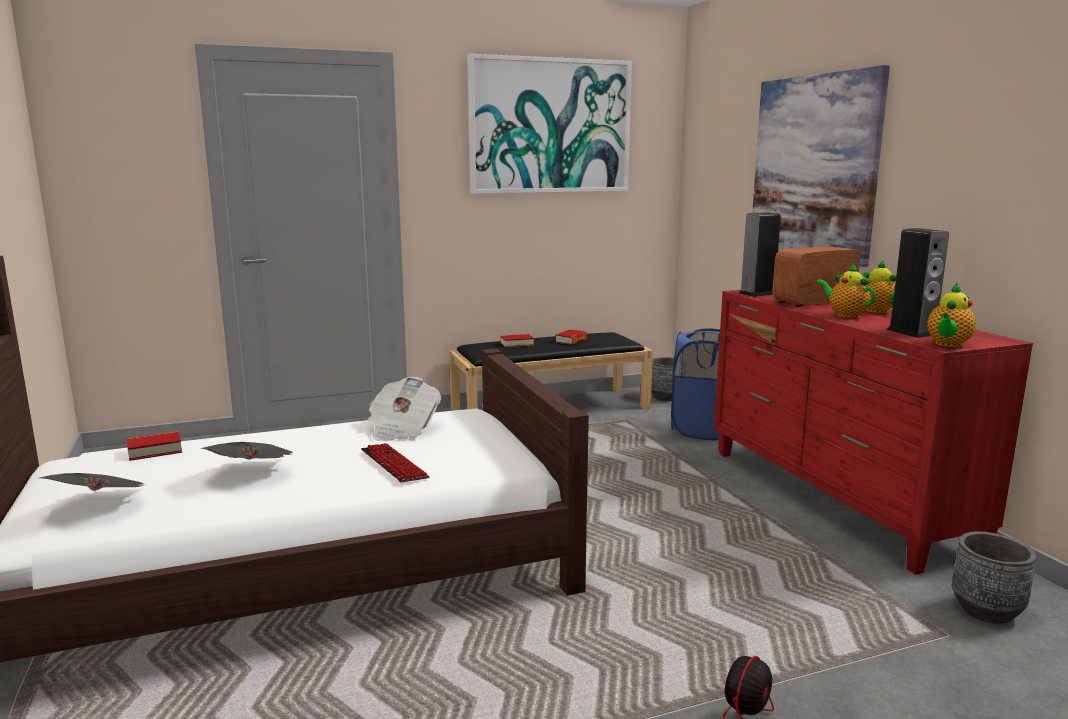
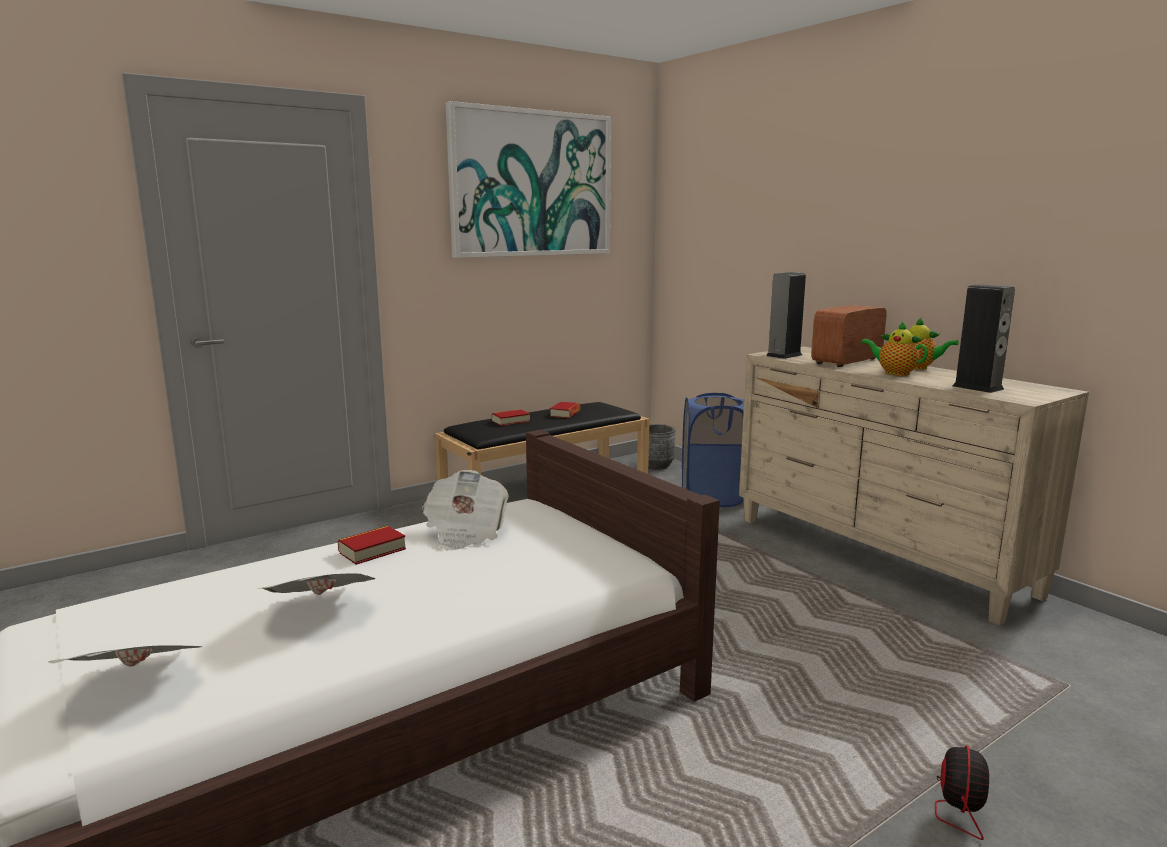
camera: 15 degrees left, 0 degrees up
book [127,431,182,461] -> book moved to [338,526,406,565]
keyboard [361,443,429,483] -> none
red dresser [714,290,1033,574] -> beige dresser [739,346,1089,626]
picture [752,65,890,267] -> none
teapot [927,283,976,347] -> none
grey planter [952,531,1037,624] -> none

